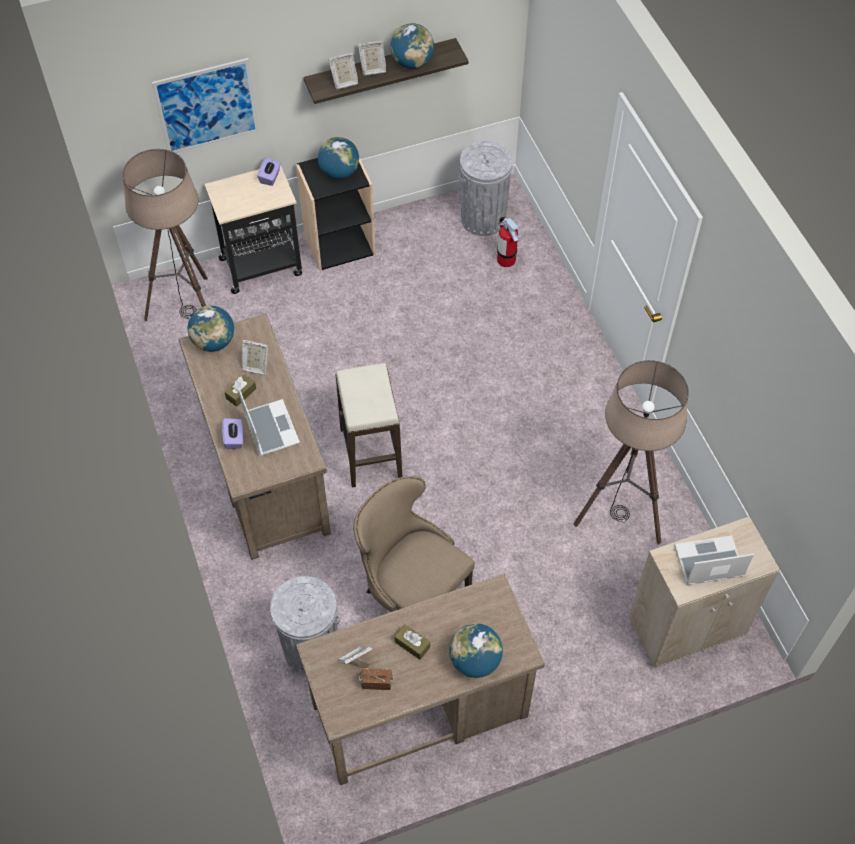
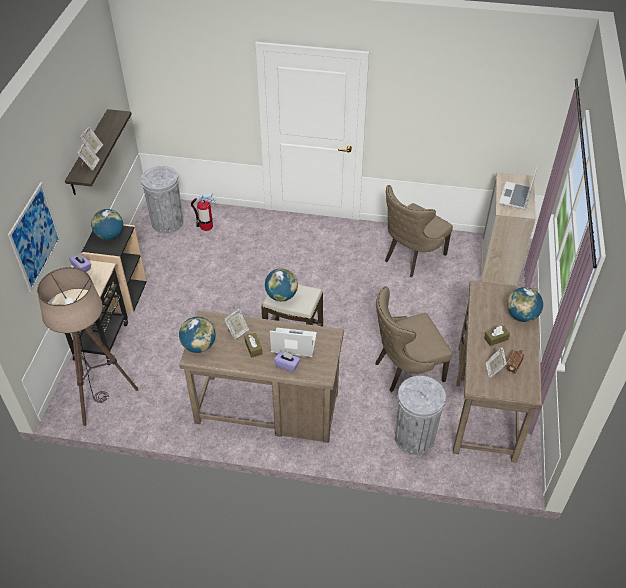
camera: 60 degrees left, 10 degrees down
globe [391,23,434,69] -> globe moved to [265,268,298,301]
floor lamp [574,360,689,545] -> beige chair [385,185,453,277]

